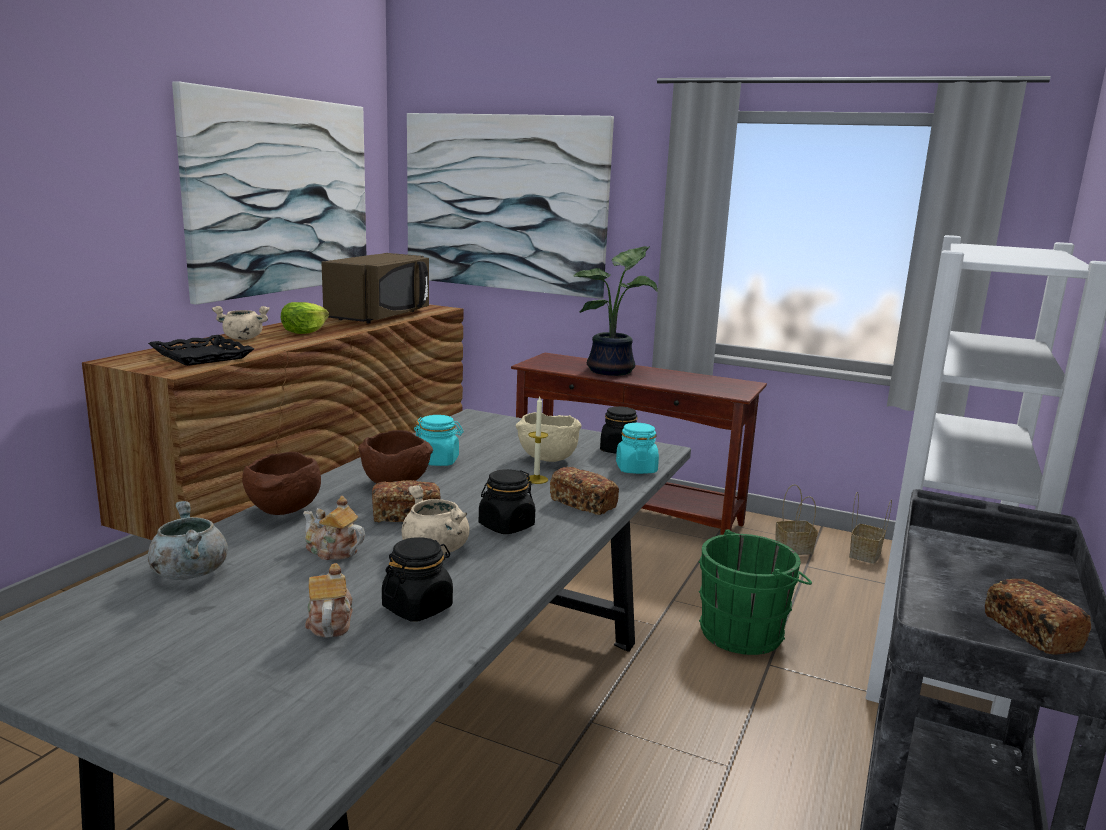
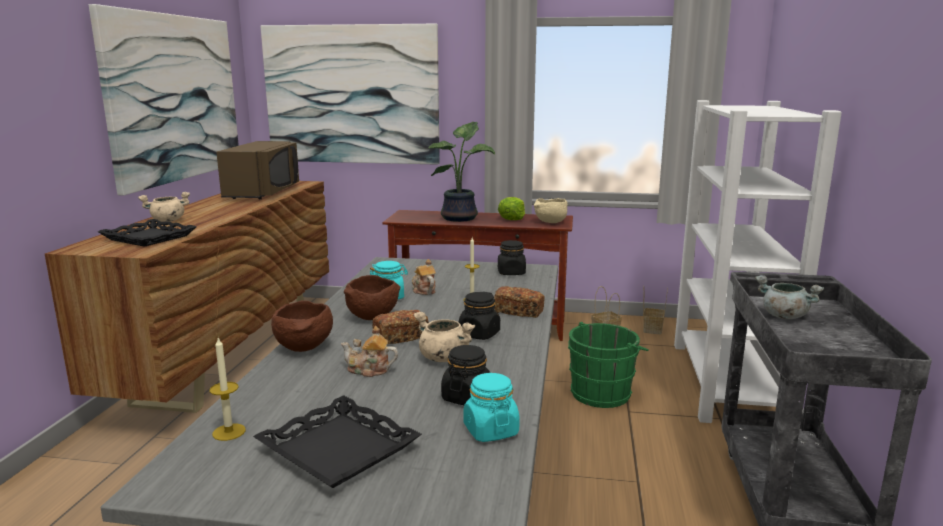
camera: 15 degrees left, 0 degrees up
grey cooking pot [148,501,228,580] -> grey cooking pot moved to [755,275,824,319]
lettuce [281,302,329,334] -> lettuce moved to [498,197,525,220]
teapot [305,563,353,637] -> teapot moved to [412,259,436,295]
beige bowl [516,412,581,462] -> beige bowl moved to [534,198,568,223]
turquoise jar [616,423,659,474] -> turquoise jar moved to [464,373,520,442]
bread [985,579,1091,655] -> none
none -> candle [209,338,246,441]
none -> black tray [253,395,422,488]

